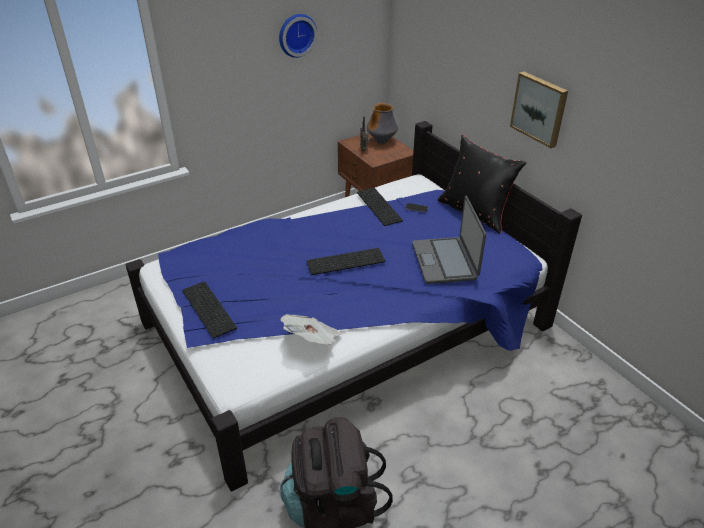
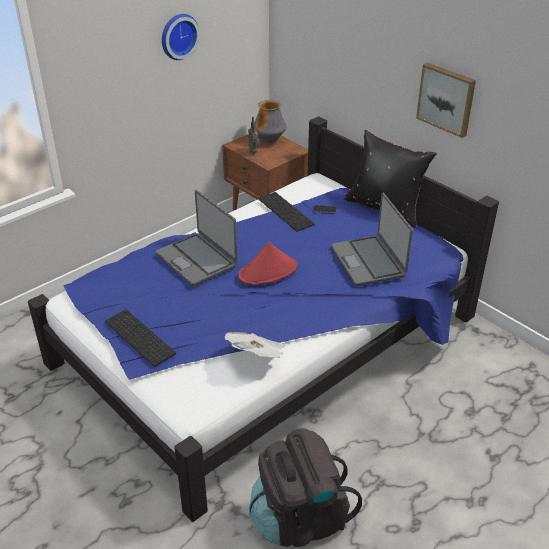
camera: 10 degrees left, 0 degrees up
keyboard [306,248,385,275] -> red hat [238,242,298,285]
none -> laptop [156,190,238,286]

